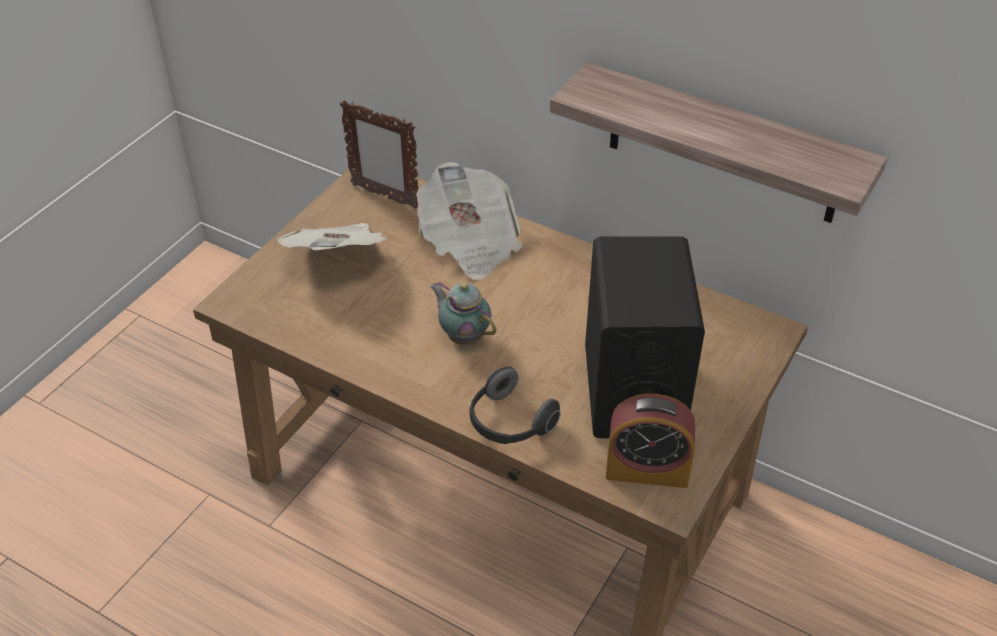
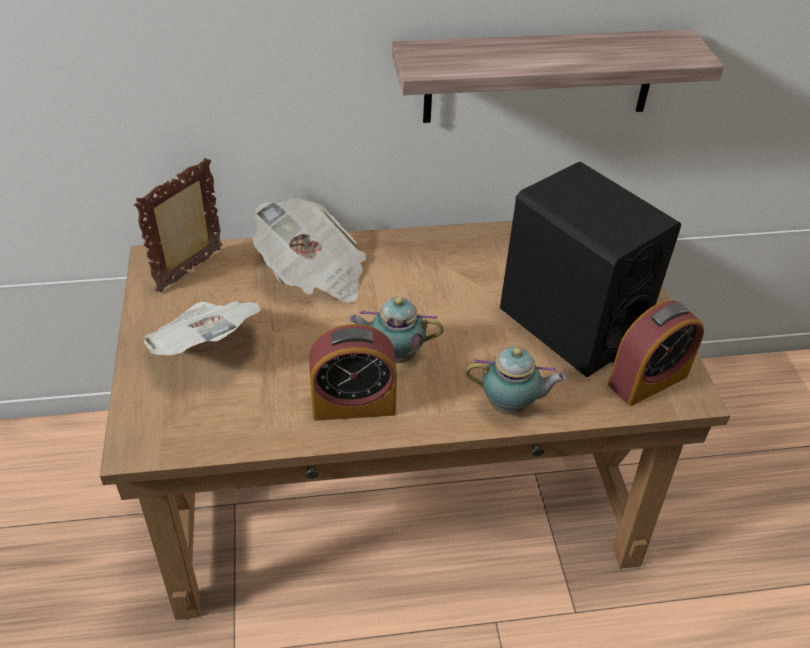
camera: 40 degrees left, 0 degrees up
picture frame [340,100,419,209] -> picture frame turned 135 degrees clockwise [134,158,222,292]
headphones [470,366,561,444] -> teapot [465,347,566,415]
none -> alarm clock [309,324,397,421]

